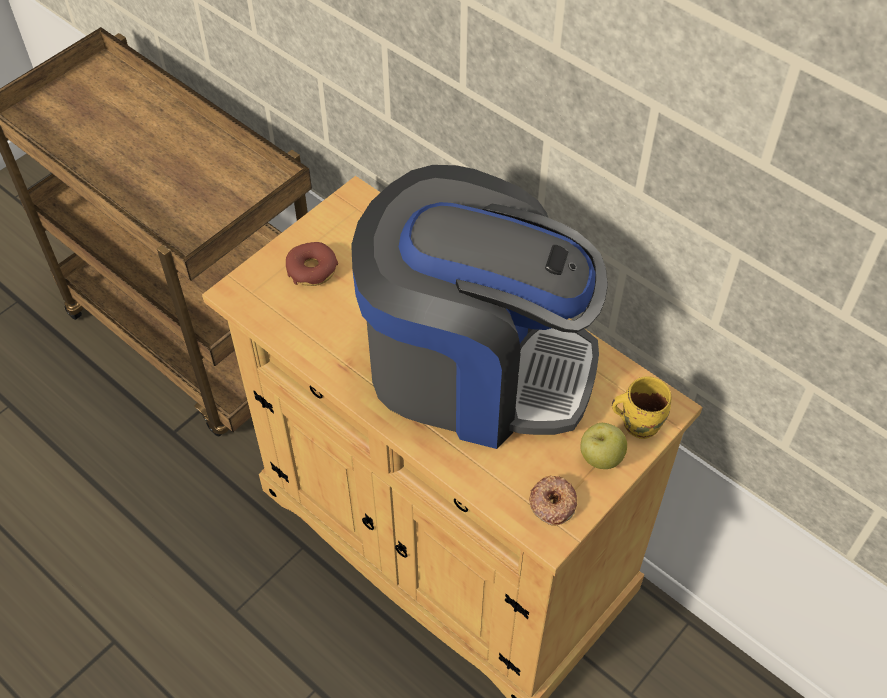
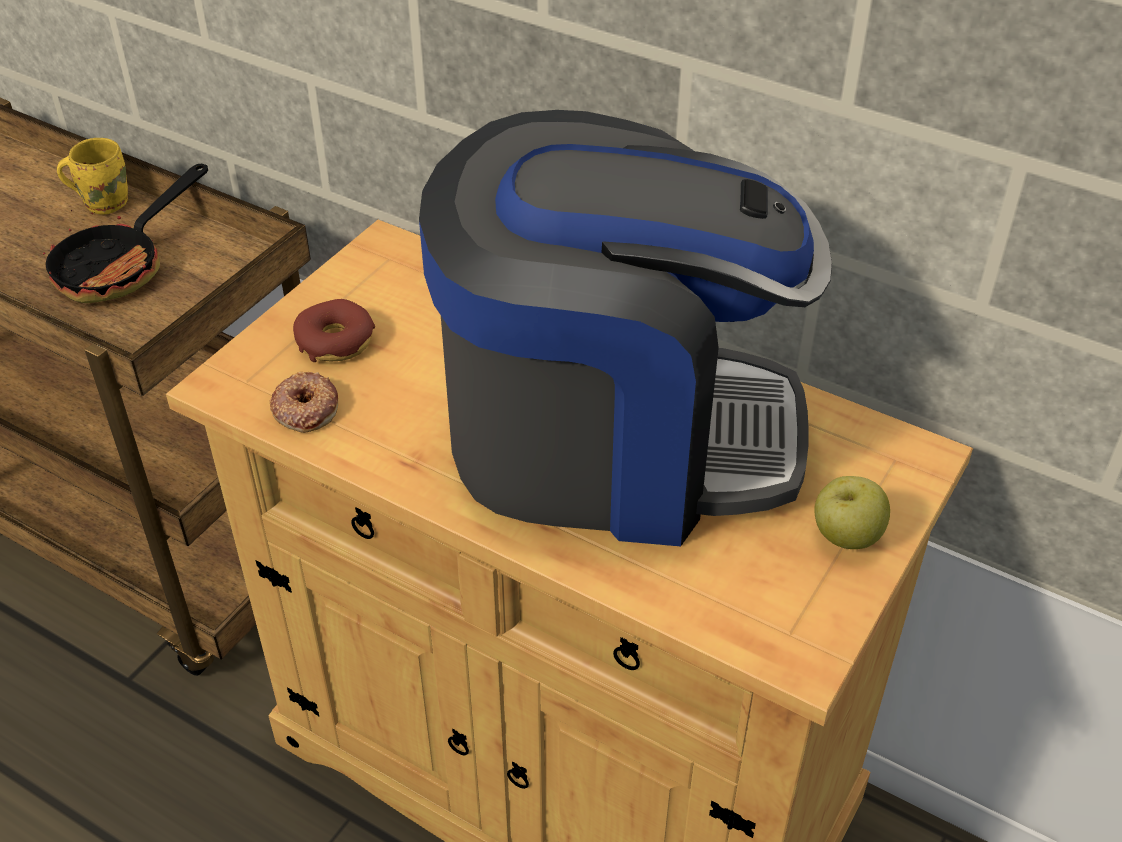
camera: 10 degrees left, 10 degrees down
donut [529,476,577,526] -> donut moved to [270,372,338,433]
yellow mug [612,376,671,439] -> yellow mug moved to [57,138,128,215]
none -> frying pan [43,164,208,303]

